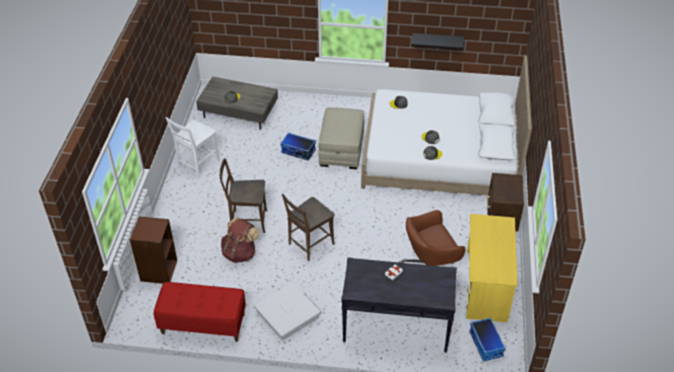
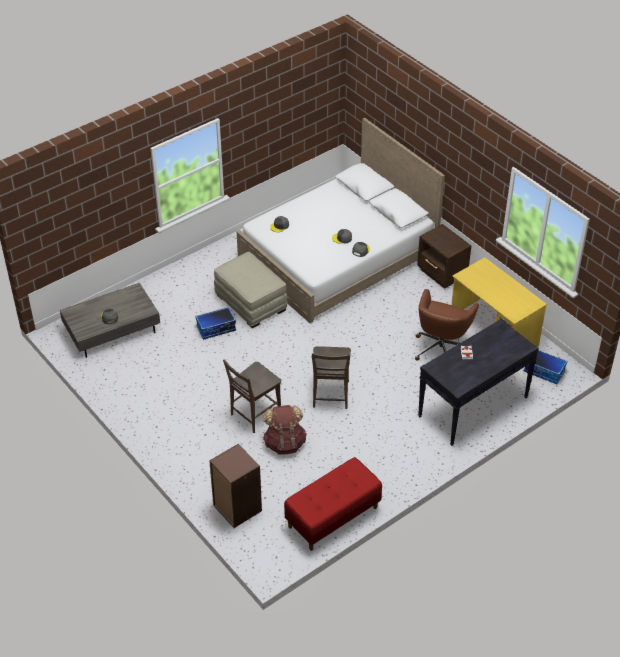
camera: 45 degrees left, 0 degrees up
white chair [166,117,220,178] -> none
white storage box [254,282,321,341] -> none
black shelf [411,33,464,50] -> none

